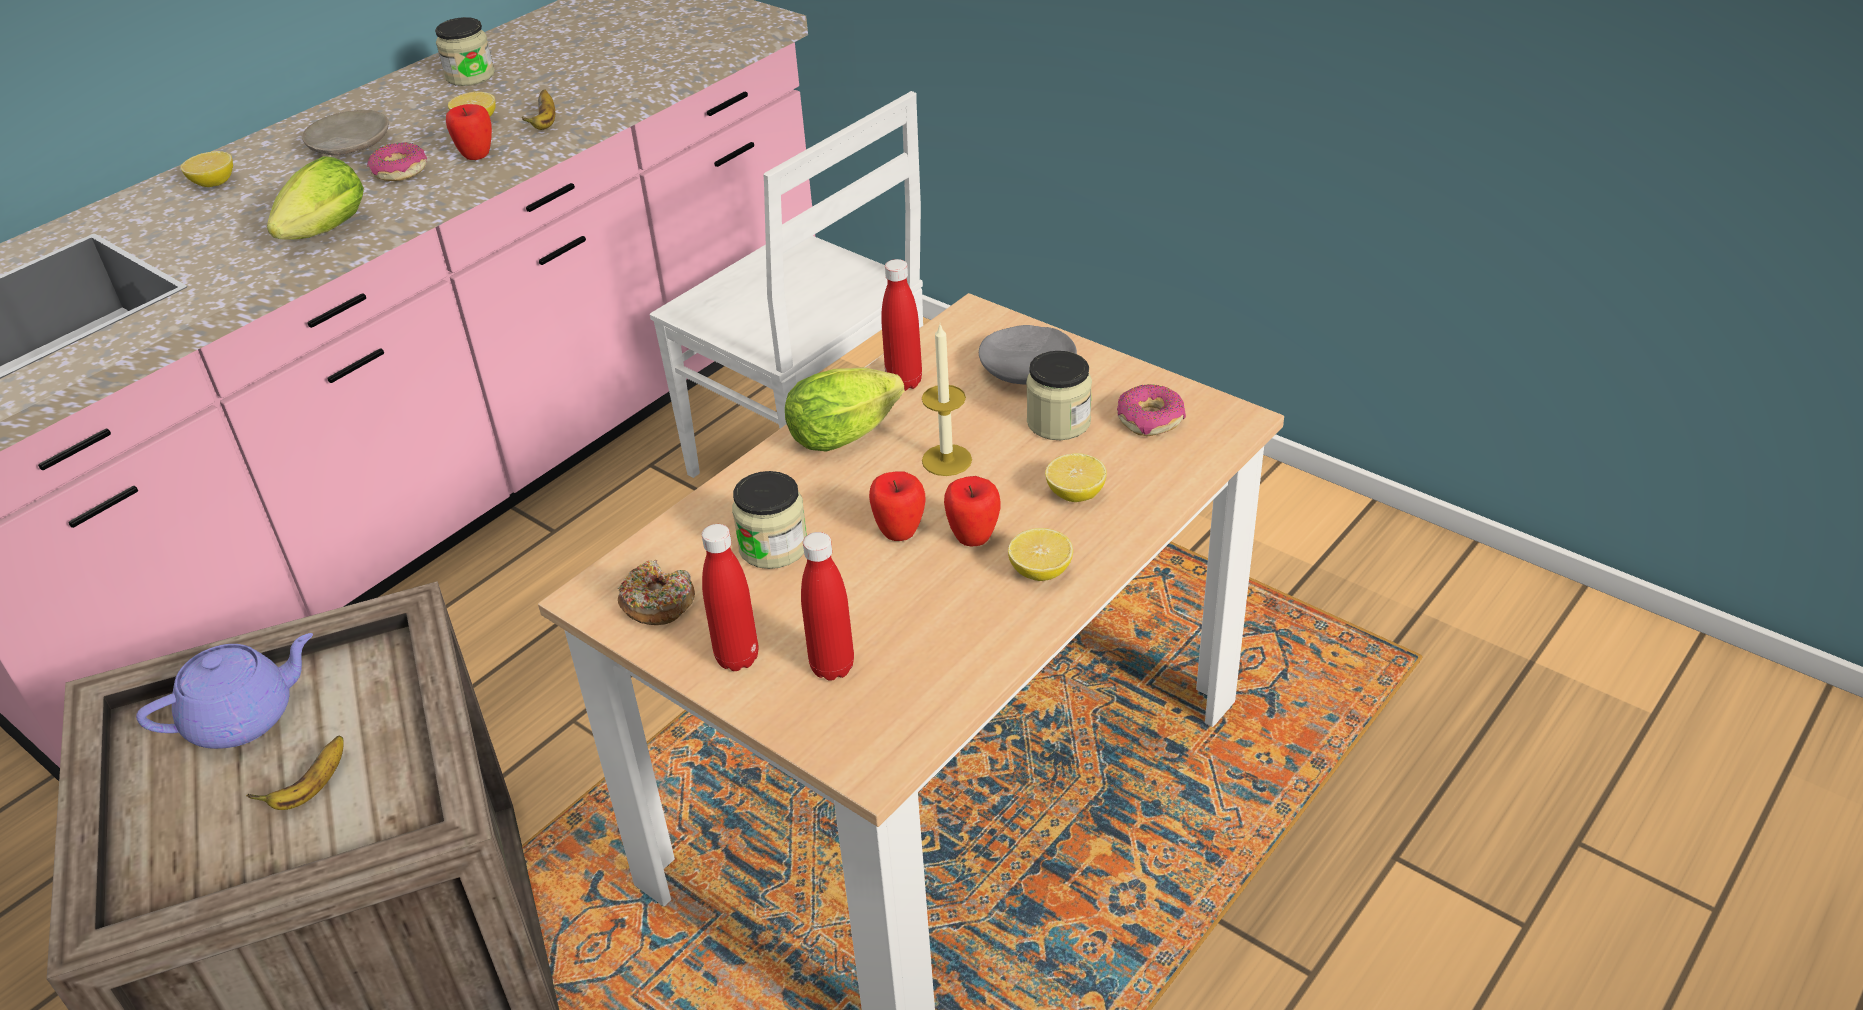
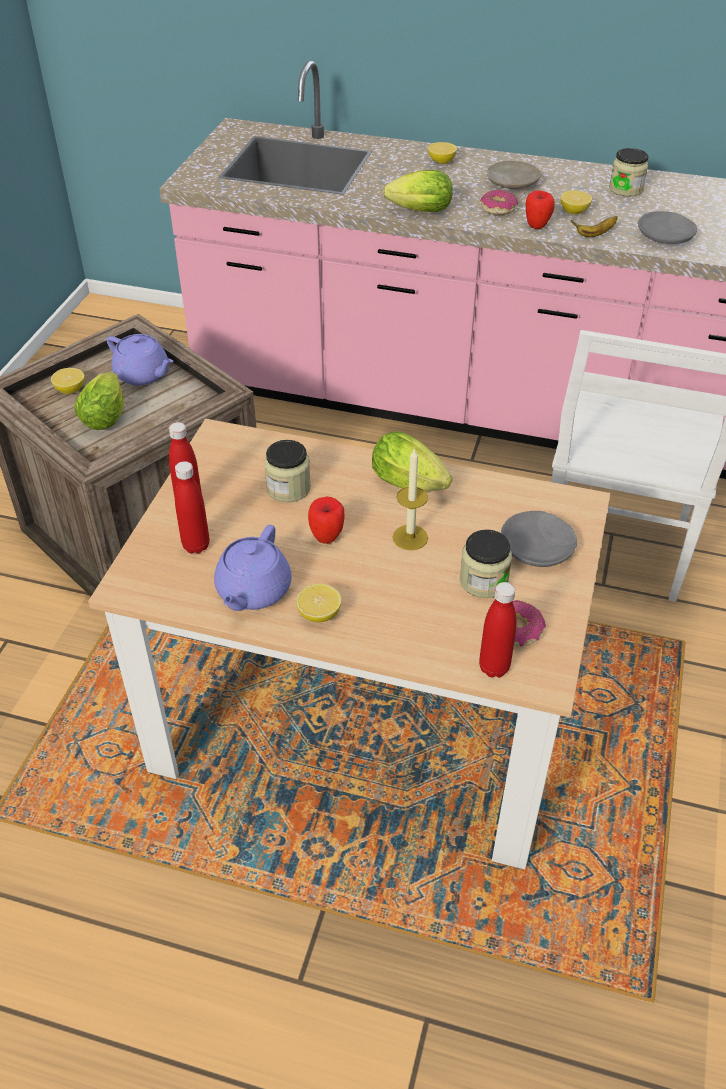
camera: 65 degrees right, 5 degrees up
banana [246,736,343,810] -> lettuce [75,372,124,430]
donut [618,560,695,625] -> none
red bottle [881,259,922,391] -> red bottle moved to [479,582,516,678]
apple [944,476,1000,547] -> none
lemon [1045,453,1107,502] -> lemon moved to [51,368,85,394]
none -> purple teapot [214,525,291,611]
none -> grey plate [638,211,697,244]

